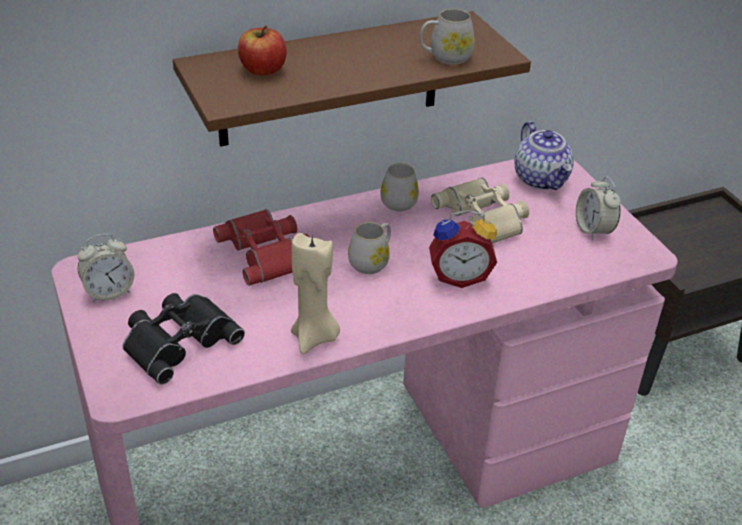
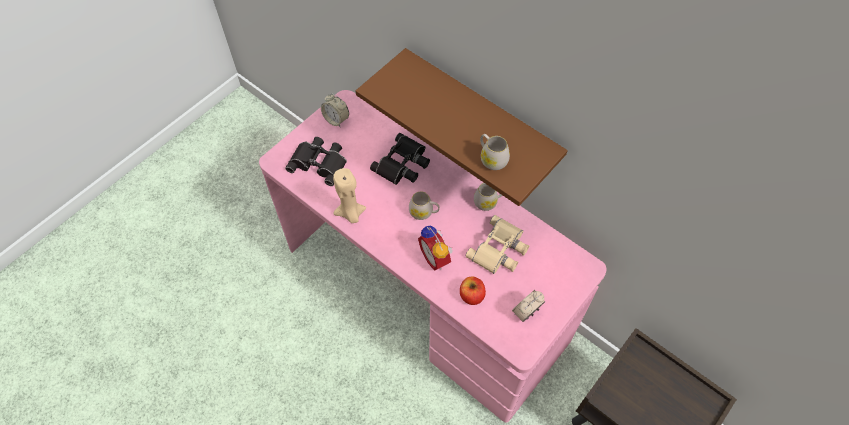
camera: 65 degrees right, 20 degrees up
red binoculars [213,209,309,286] -> black binoculars [370,133,430,185]
apple [238,25,287,76] -> apple moved to [460,276,486,305]
teapot [515,121,574,190] -> none

